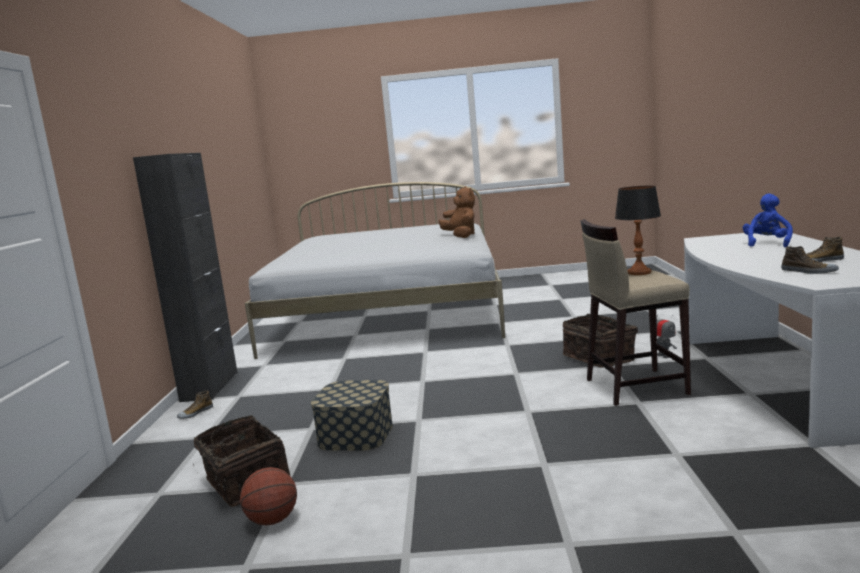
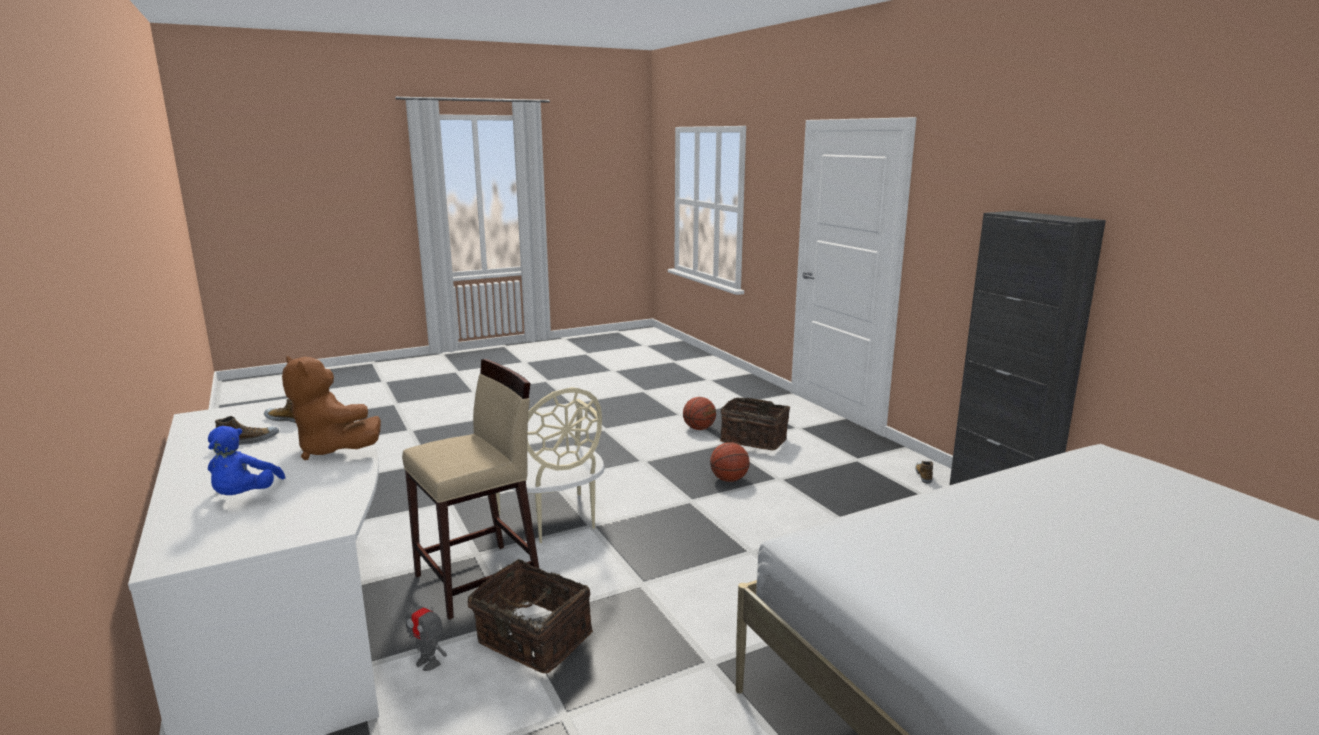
camera: 150 degrees right, 5 degrees up
storage box [311,380,393,451] -> basketball [710,443,750,482]
brown plush toy [439,186,475,238] -> brown plush toy moved to [282,356,381,460]
table lamp [615,186,661,275] -> none
none -> beige chair [496,387,605,543]

